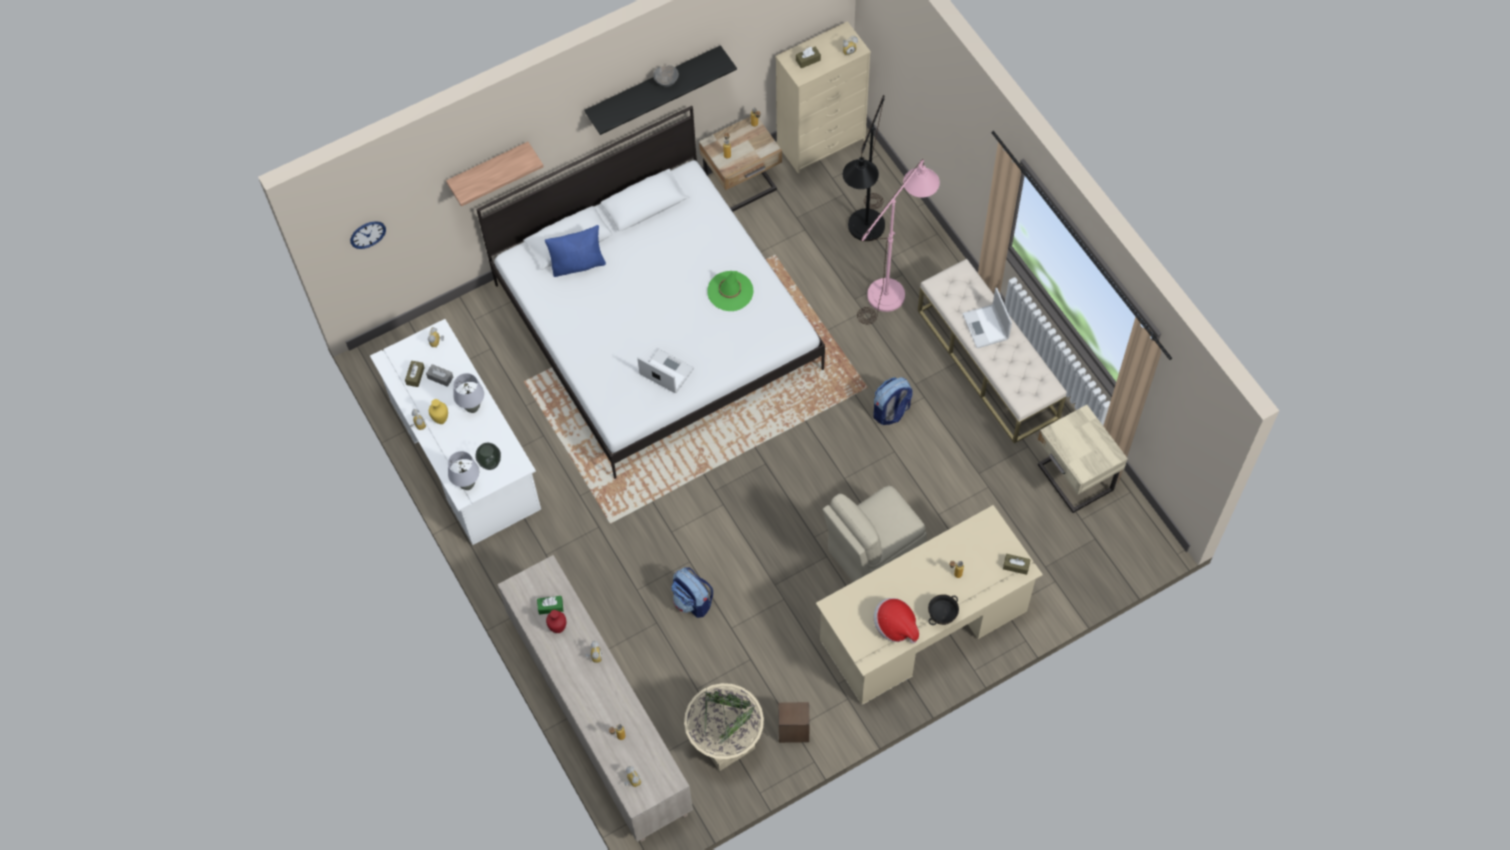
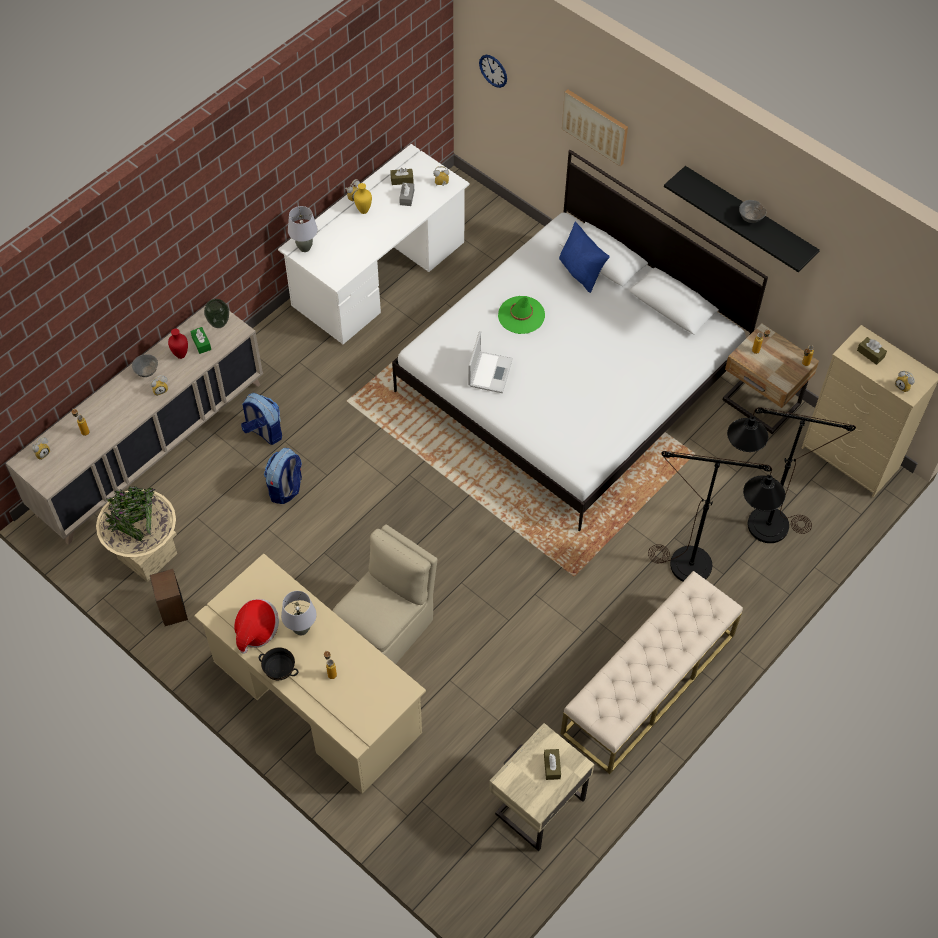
camera: 70 degrees right, 5 degrees down
shelf [446,142,544,206] -> picture [562,89,628,166]
grey table lamp [453,373,484,413] -> grey table lamp moved to [281,591,317,635]
vase [475,443,501,470] -> vase moved to [204,299,229,328]
green hat [707,271,754,311] -> green hat moved to [498,296,545,334]
beige chair [823,486,927,582] -> beige chair turned 90 degrees clockwise [332,524,437,664]
pink floor lamp [857,159,940,324] -> black floor lamp [648,451,785,582]
backpack [873,377,913,425] -> backpack moved to [241,393,282,445]
laptop [962,288,1012,348] -> none
brown tissue box [1003,554,1030,575] -> brown tissue box moved to [544,749,561,780]
none -> grey bowl [132,354,158,377]

